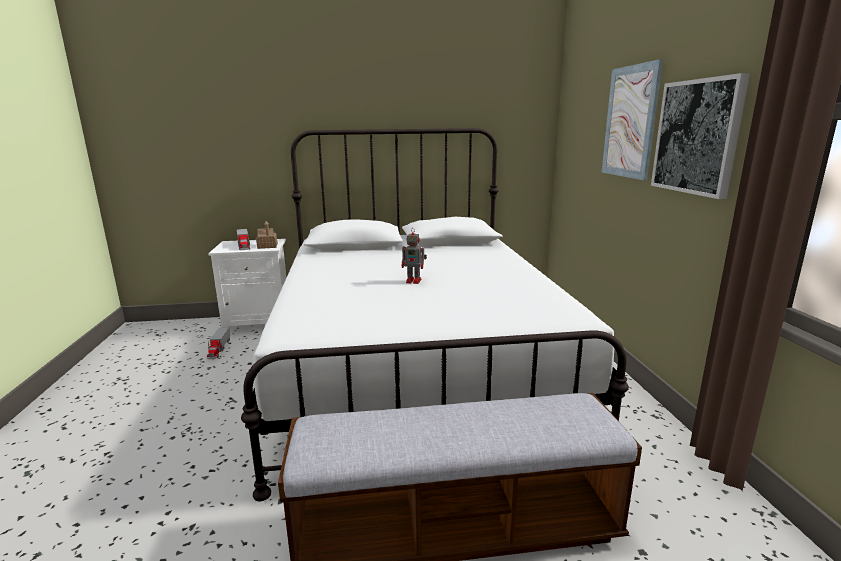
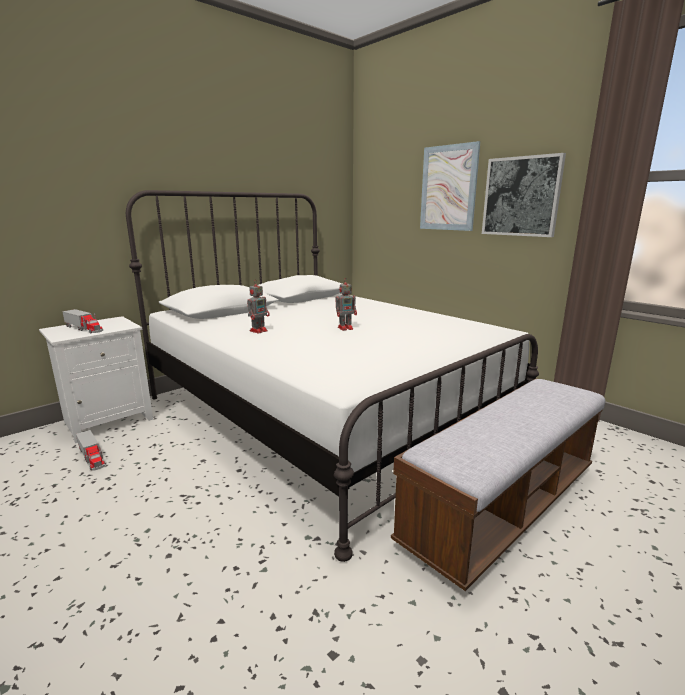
camera: 35 degrees left, 0 degrees up
toy house [256,221,278,249] -> none
none -> toy robot [247,280,270,334]

